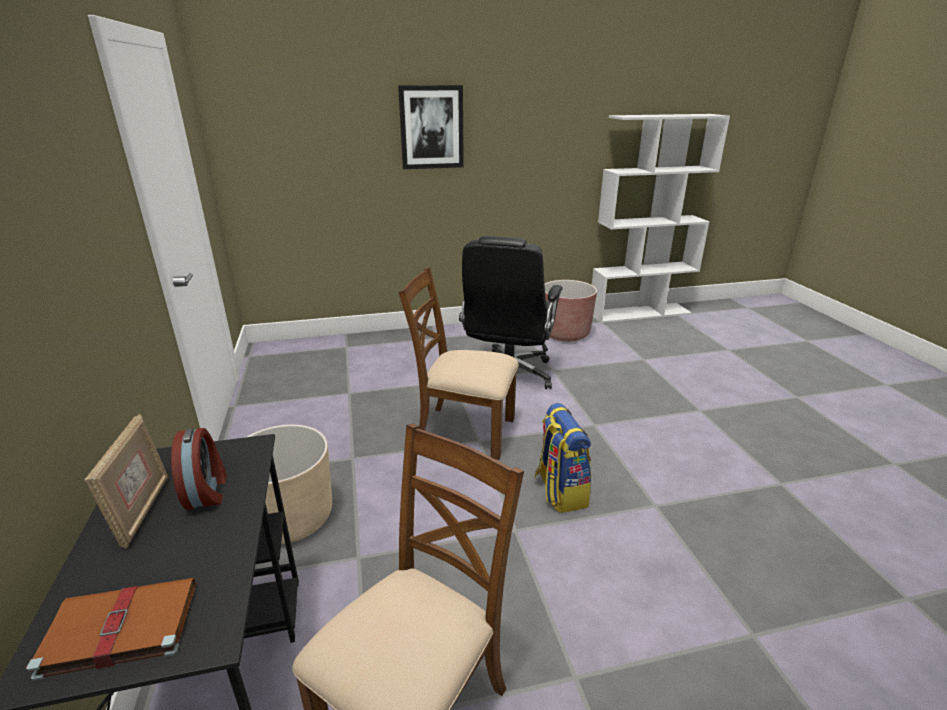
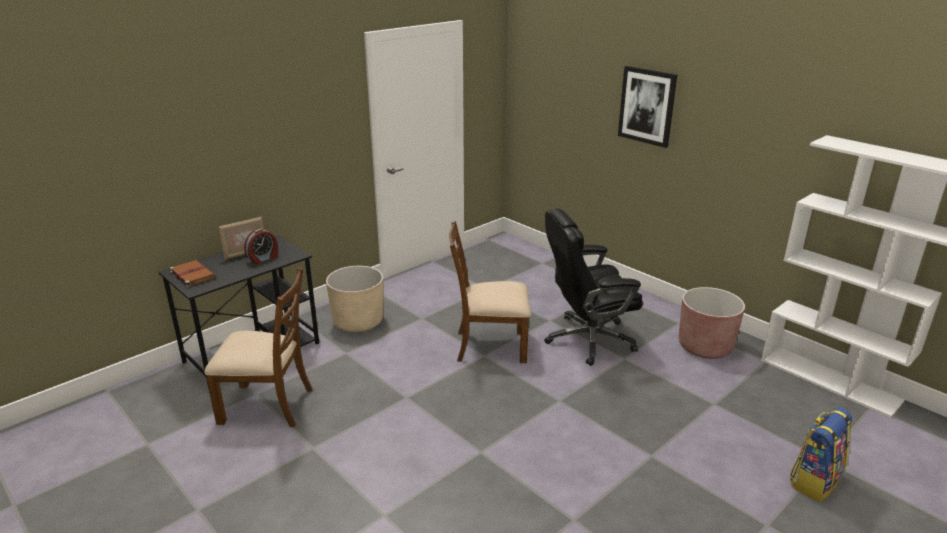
camera: 60 degrees right, 0 degrees up
brown chair [399,267,519,460] -> brown chair turned 75 degrees counterclockwise [449,221,531,363]
backpack [534,403,591,513] -> backpack moved to [790,407,852,502]

